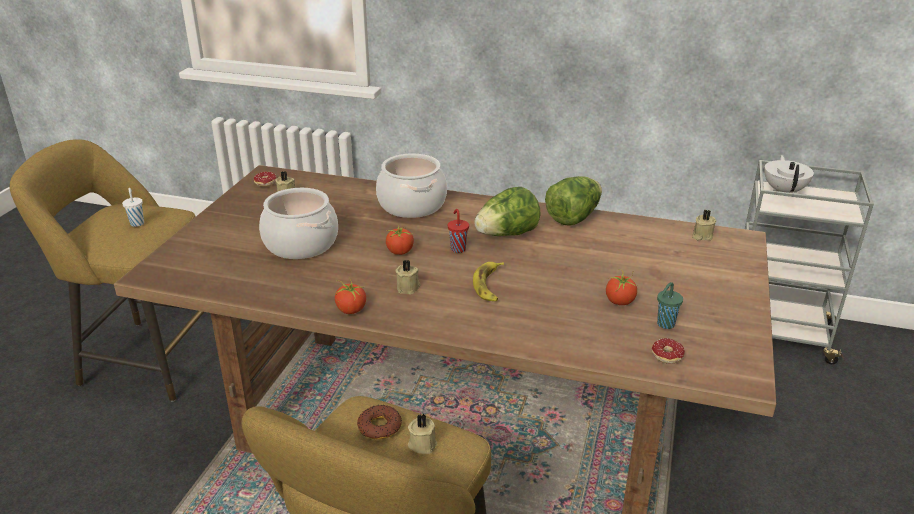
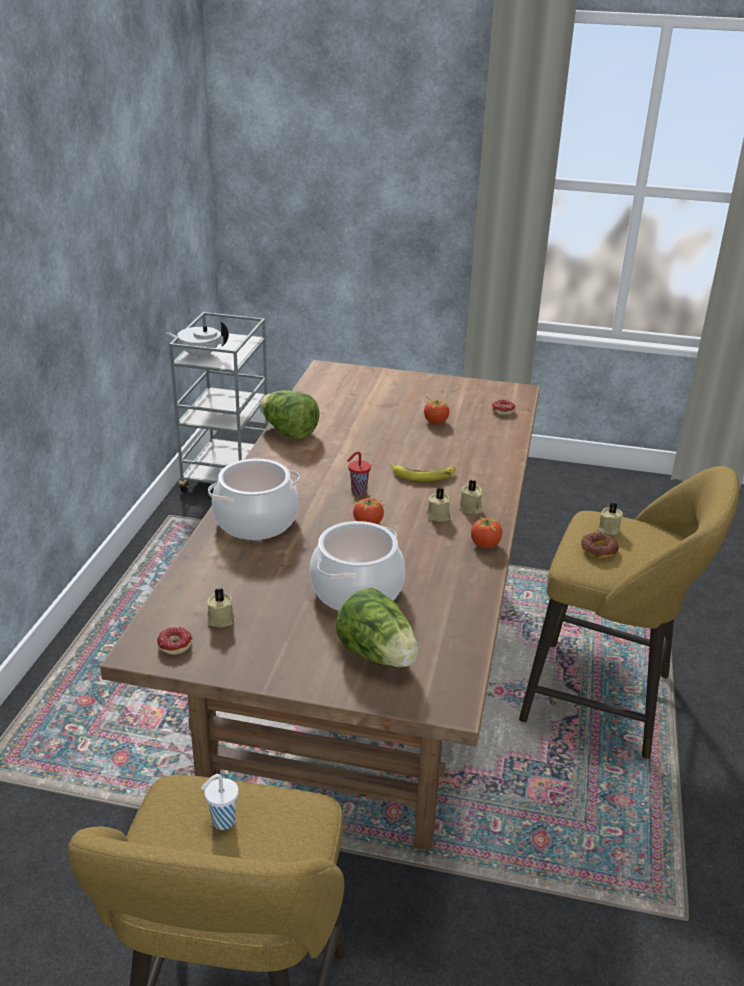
camera: 95 degrees left, 0 degrees up
lettuce [474,187,541,236] -> lettuce moved to [336,588,418,667]
green cup [657,282,683,329] -> none
beige candle [692,210,716,241] -> beige candle moved to [459,480,483,515]

